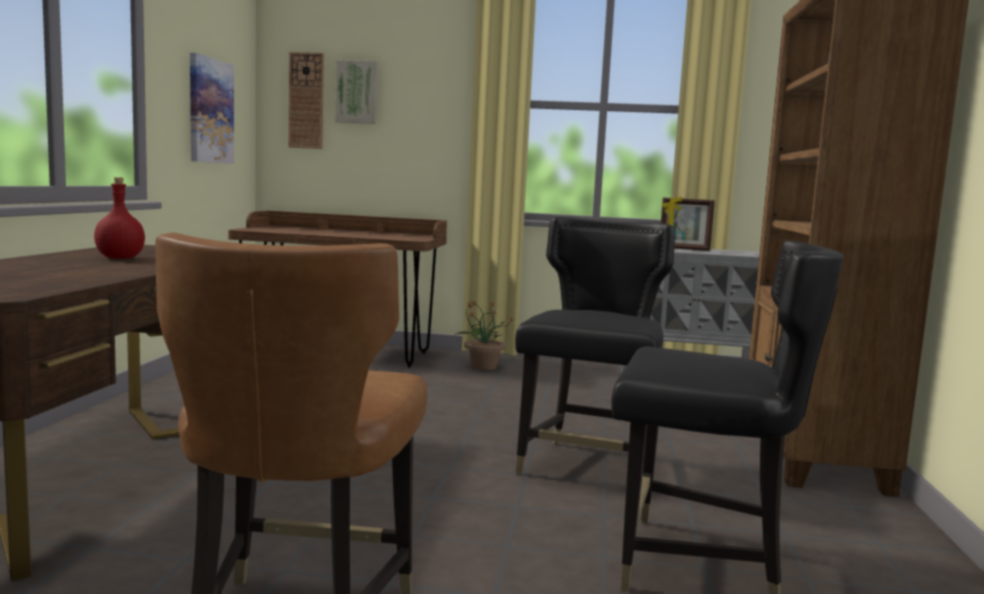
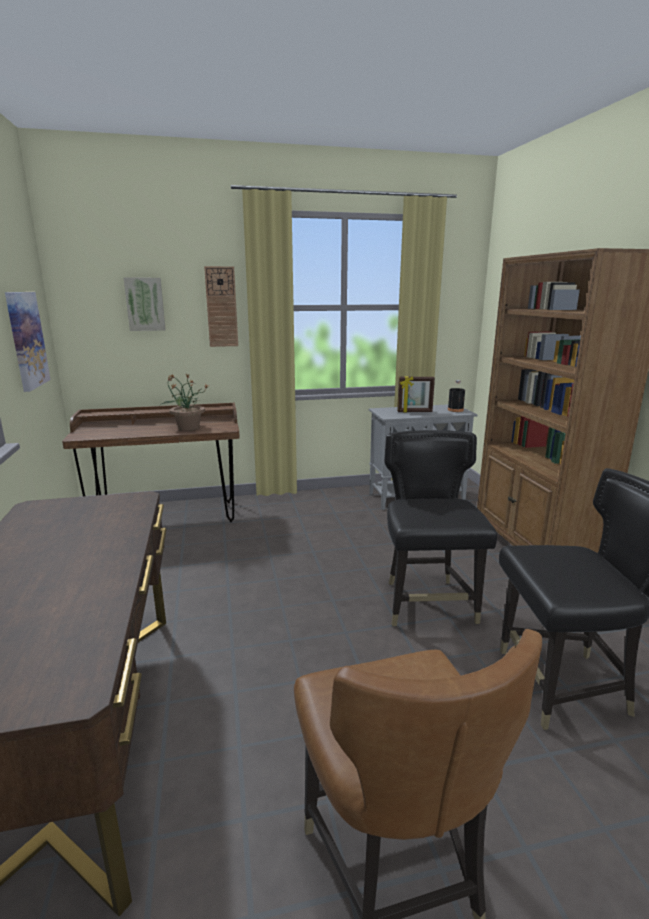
camera: 20 degrees left, 10 degrees up
red bottle [94,177,145,259] -> none
wall clock [288,52,324,149] -> wall clock moved to [204,266,238,347]
potted plant [455,300,514,370] -> potted plant moved to [162,374,208,431]
none -> black bottle [448,380,465,412]

